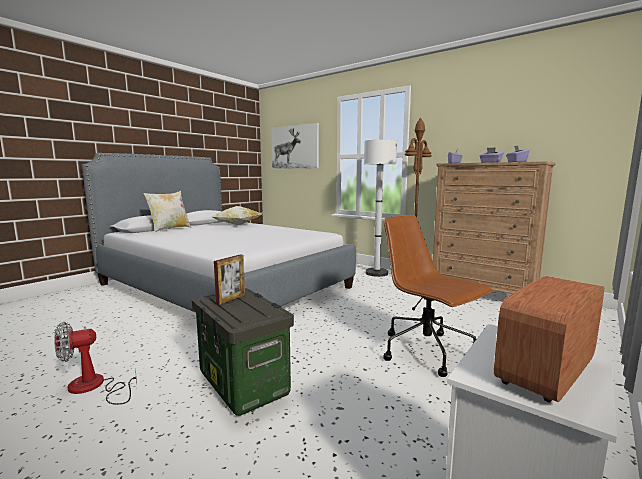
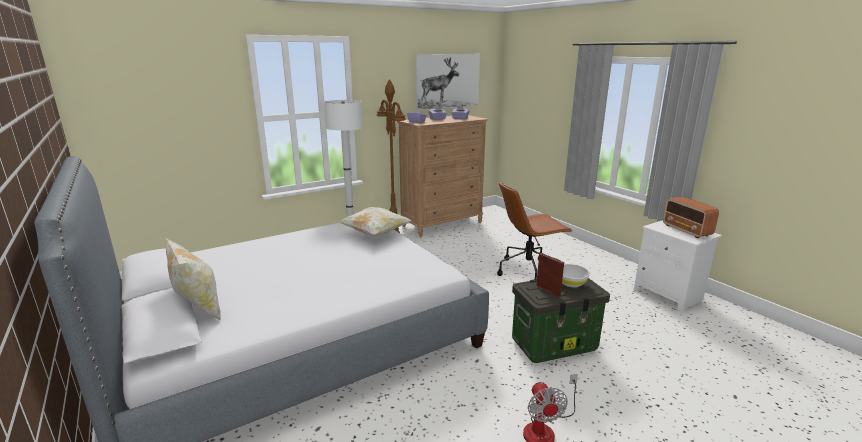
camera: 70 degrees left, 10 degrees up
pillow [212,206,262,225] -> pillow moved to [339,207,412,236]
picture [271,123,319,169] -> picture moved to [415,54,480,109]
none -> white bowl [562,264,590,287]

